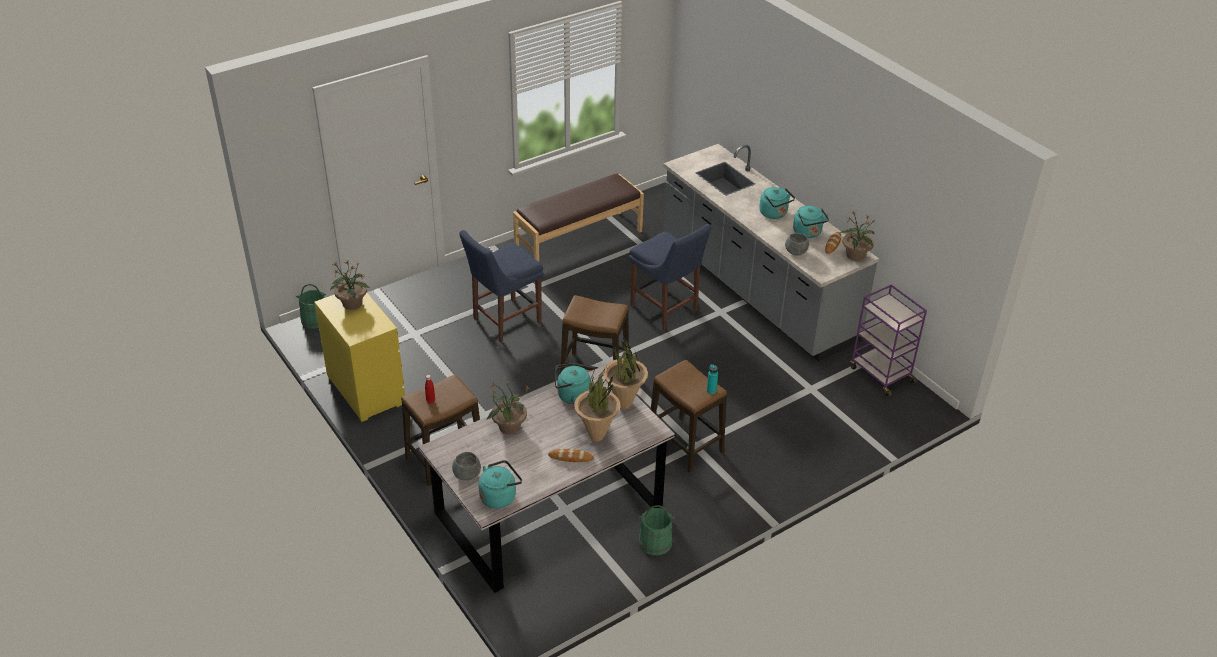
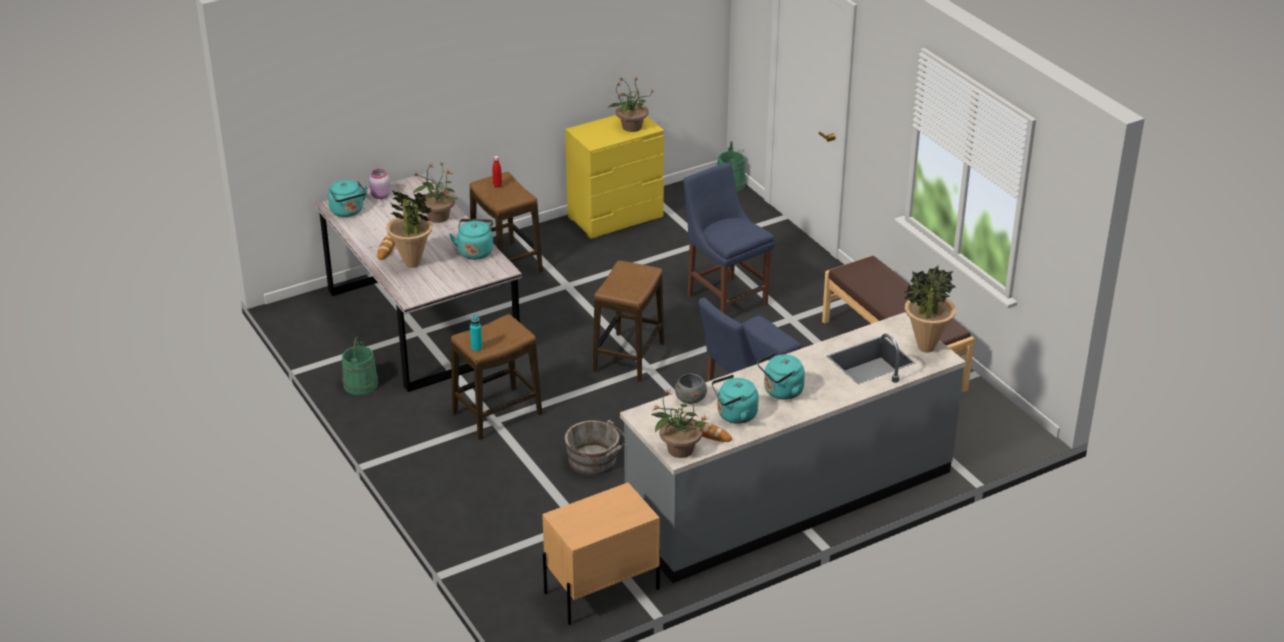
camera: 95 degrees right, 5 degrees down
grey bowl [452,452,481,481] -> pink jar [369,169,391,199]
potted plant [603,335,648,409] -> potted plant moved to [903,265,956,353]
purple cart [850,285,927,396] -> beige nightstand [542,483,660,625]
none -> grey bucket [564,419,625,476]

